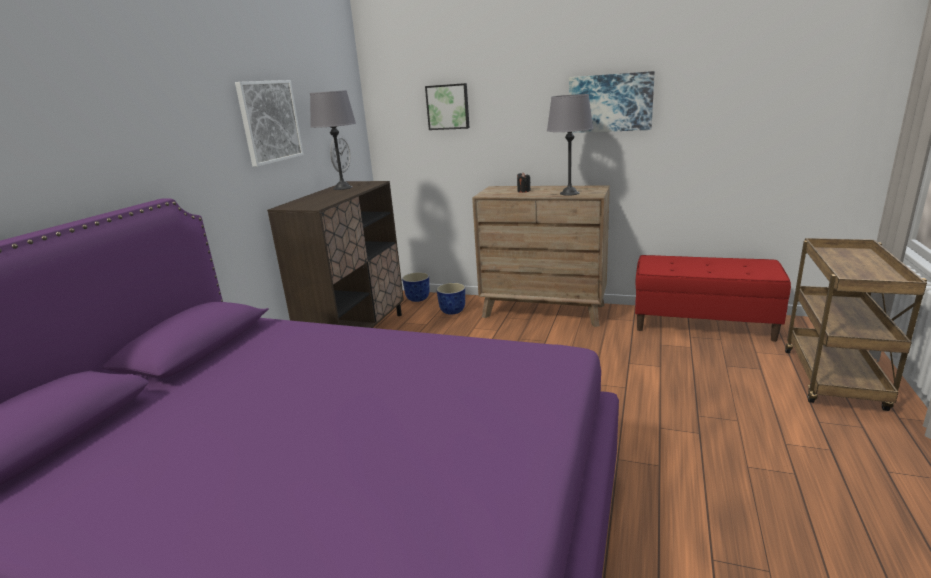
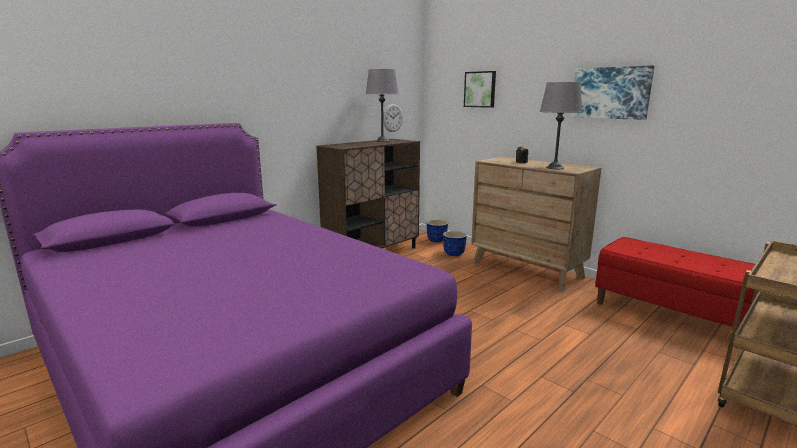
camera: 25 degrees right, 5 degrees down
picture [235,80,304,167] -> none

